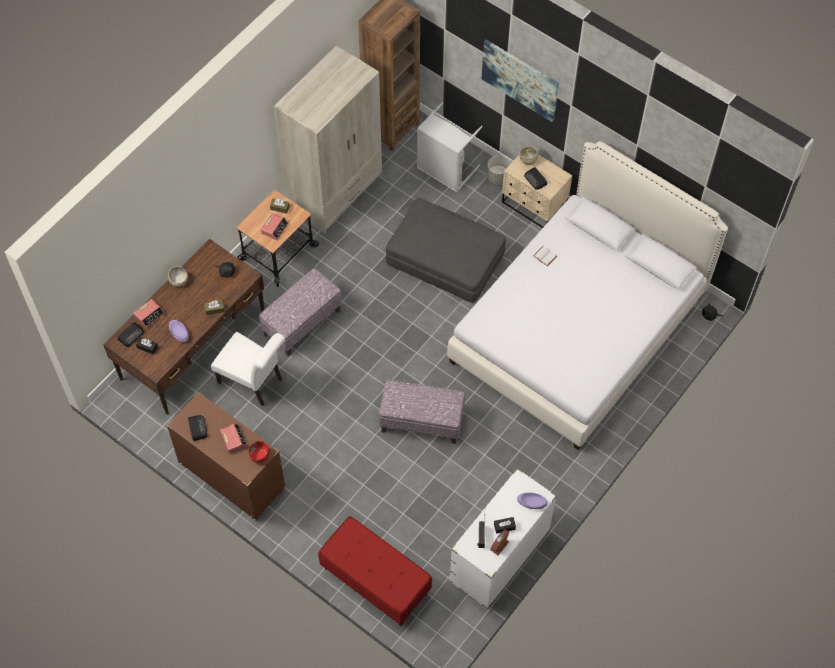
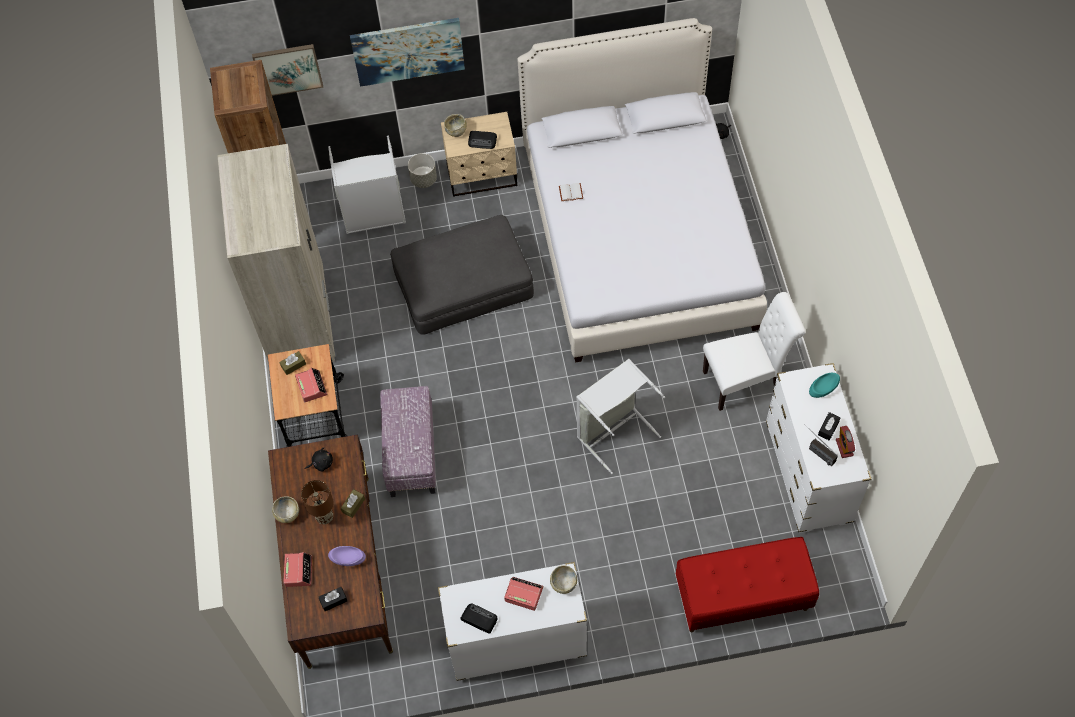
camera: 45 degrees left, 0 degrees up
radio [118,322,144,347] -> none
brown dresser [166,391,286,520] -> white dresser [438,562,587,681]
white chair [211,332,285,406] -> white chair moved to [703,292,806,411]
red bowl [248,441,270,463] -> beige bowl [550,565,577,594]
ottoman [379,380,465,444] -> grey laundry basket [576,359,665,474]
purple bowl [517,492,548,509] -> turquoise bowl [809,373,840,398]
none -> picture [252,44,323,96]
none -> brown table lamp [301,480,334,524]

